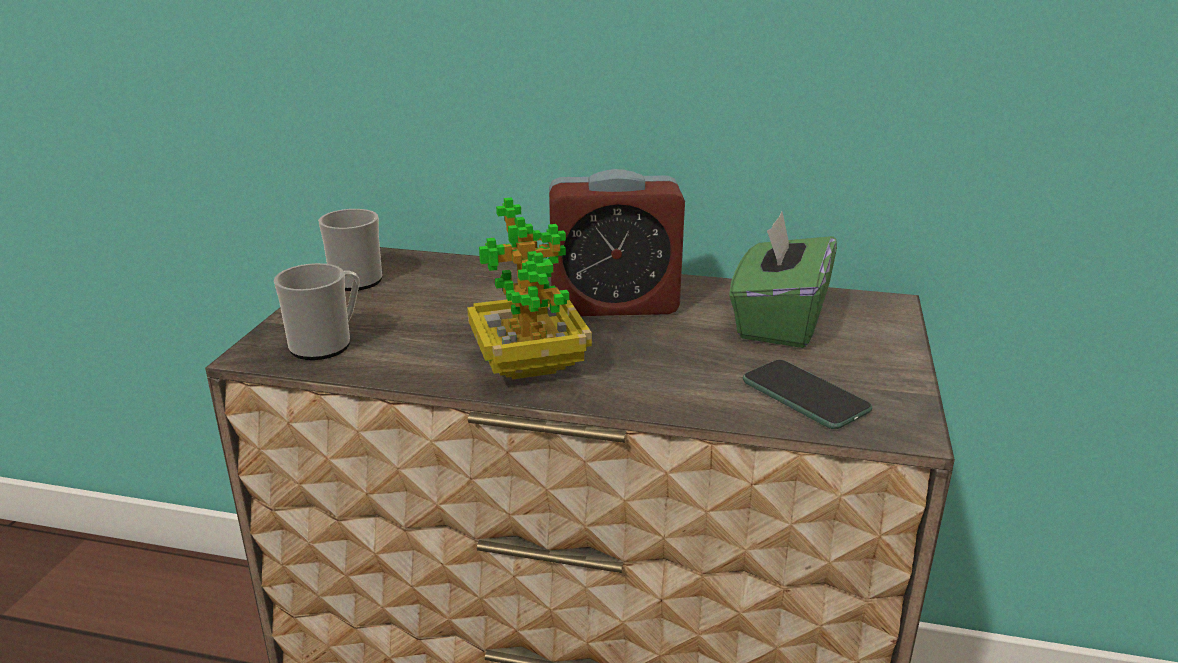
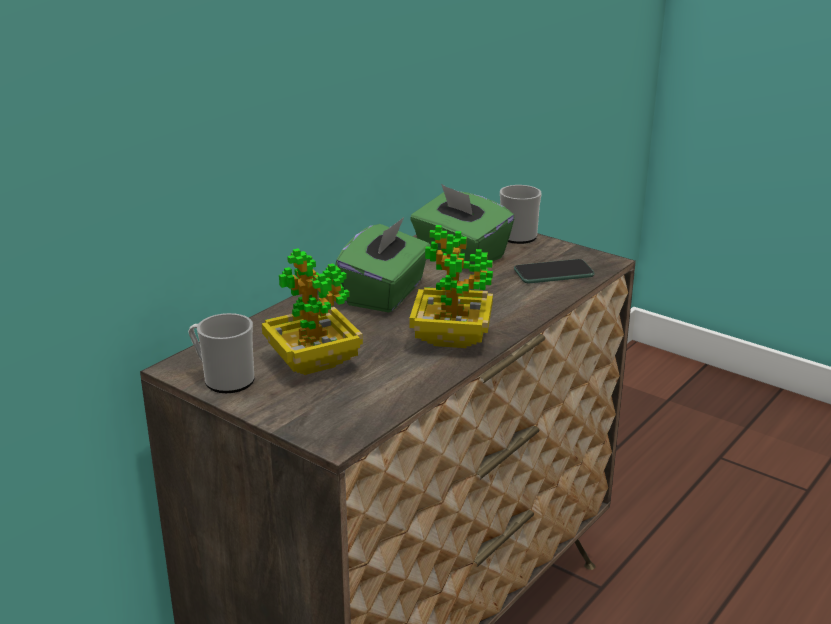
camera: 65 degrees left, 0 degrees up
mug [274,263,360,360] -> mug moved to [500,185,542,244]
alarm clock [549,169,685,316] -> green tissue box [335,217,431,313]
none -> potted plant [262,249,363,375]

